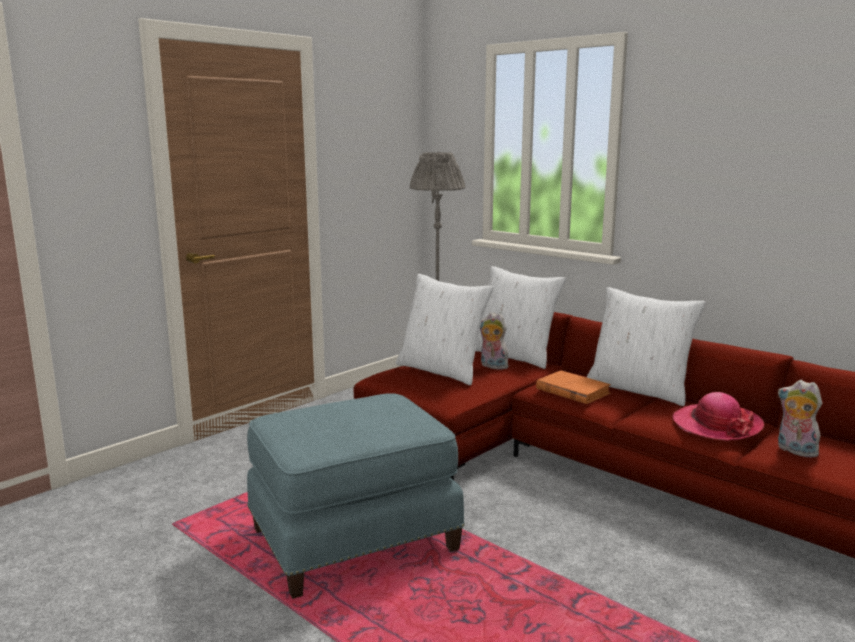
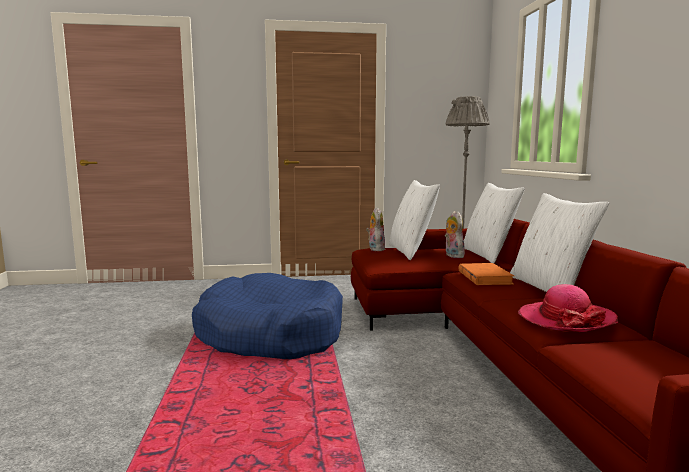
camera: 40 degrees right, 5 degrees down
blue ottoman [247,394,465,599] -> blue dog bed [192,273,343,359]
plush toy [778,380,822,458] -> plush toy moved to [366,207,386,251]

